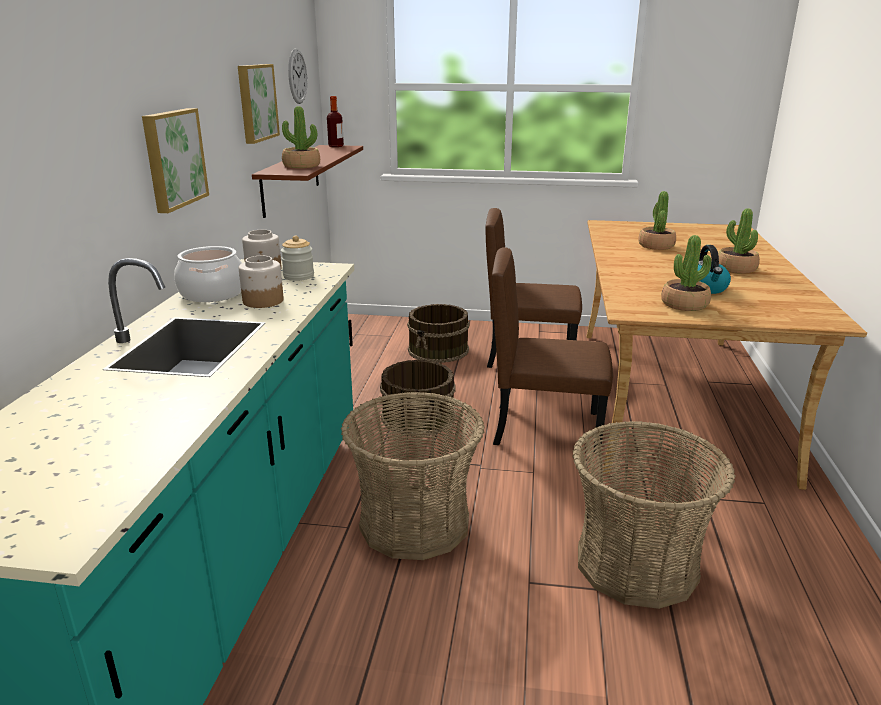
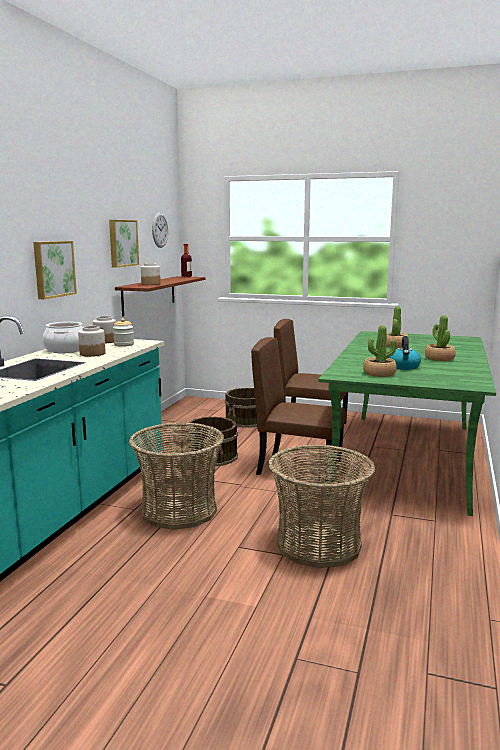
camera: 10 degrees right, 10 degrees down
potted plant [282,106,320,168] -> jar [141,263,161,285]
beige dining table [586,220,867,490] -> green dining table [319,331,496,516]

